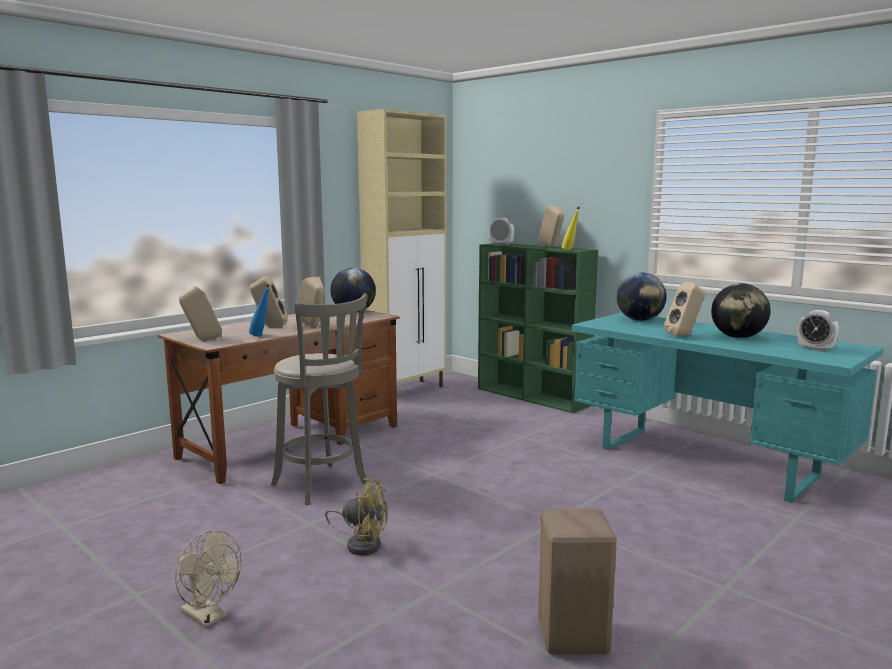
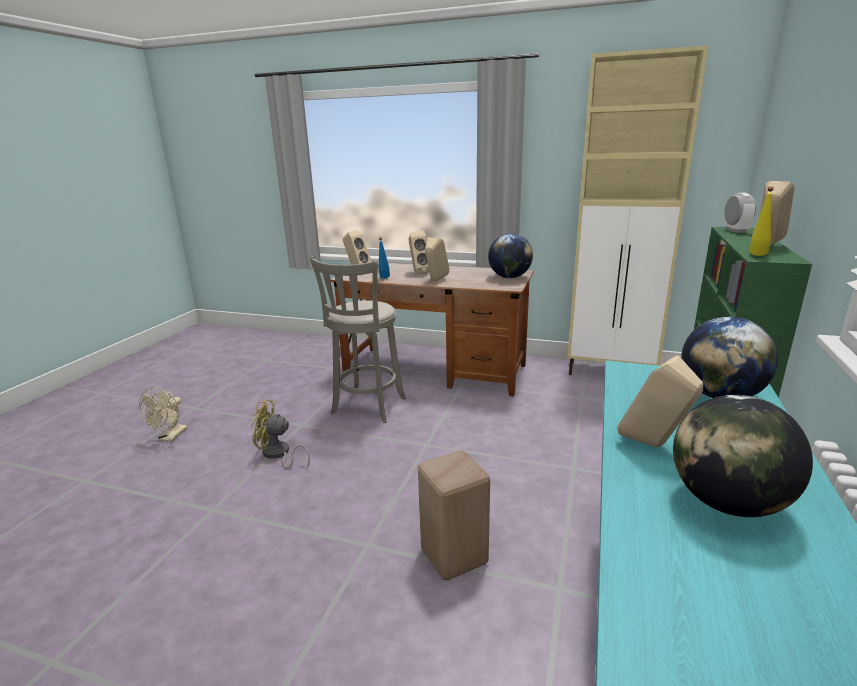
camera: 65 degrees right, 10 degrees up
yellow fan [325,478,388,555] -> yellow fan turned 105 degrees clockwise [251,400,310,468]
beige stool [538,509,617,655] -> beige stool moved to [418,450,490,581]
alarm clock [797,310,839,352] -> none

